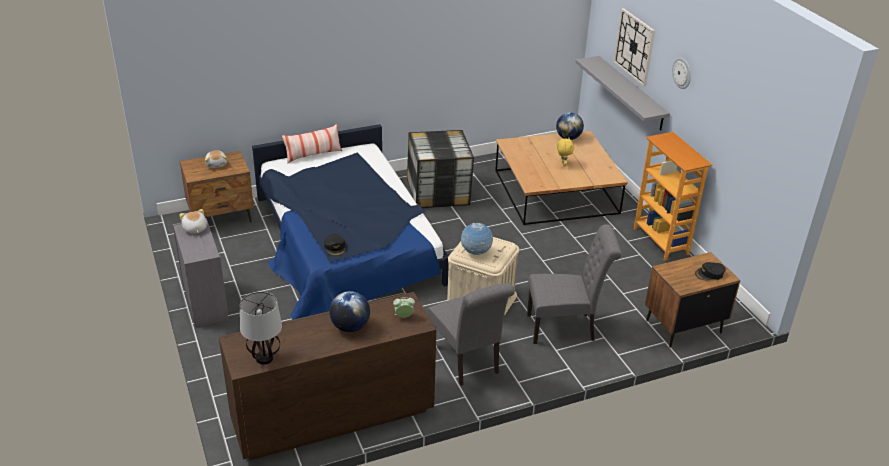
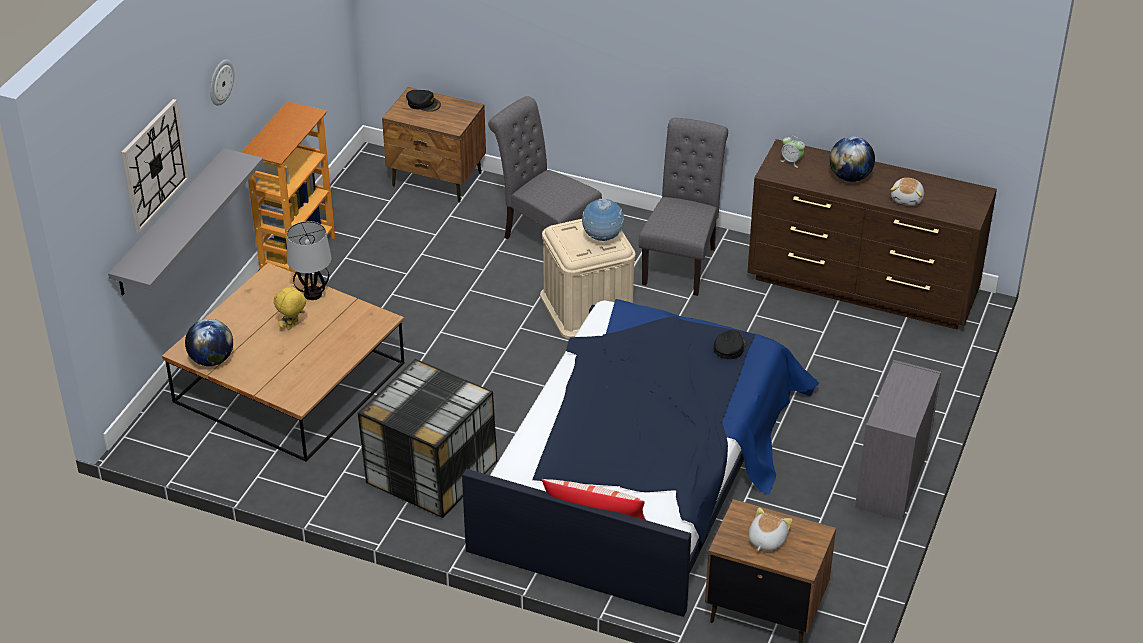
camera: 135 degrees left, 5 degrees up
plush toy [179,209,207,234] -> plush toy moved to [890,178,924,206]
table lamp [240,292,282,365] -> table lamp moved to [287,221,331,300]

